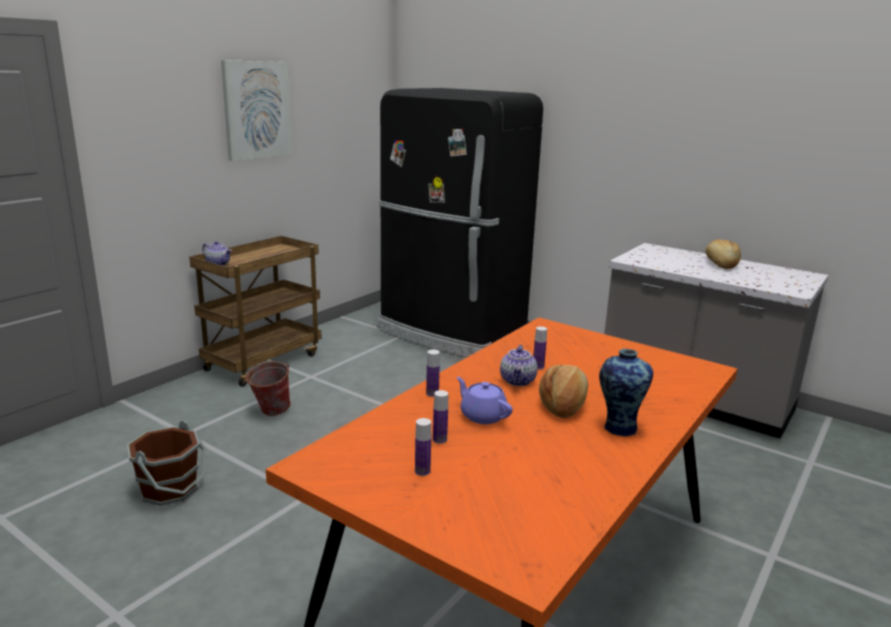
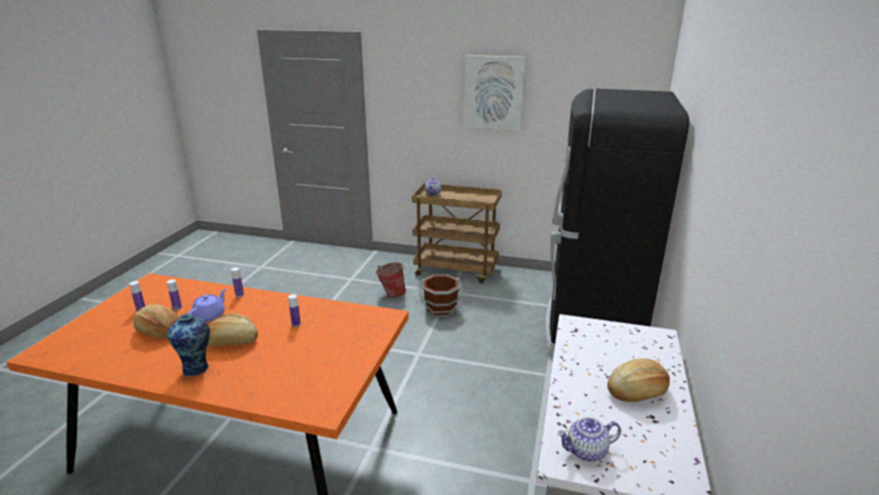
camera: 70 degrees right, 5 degrees up
brown bucket [127,420,206,506] -> brown bucket moved to [419,275,463,317]
teapot [500,345,537,386] -> teapot moved to [557,417,621,462]
none -> bread [133,304,179,338]

